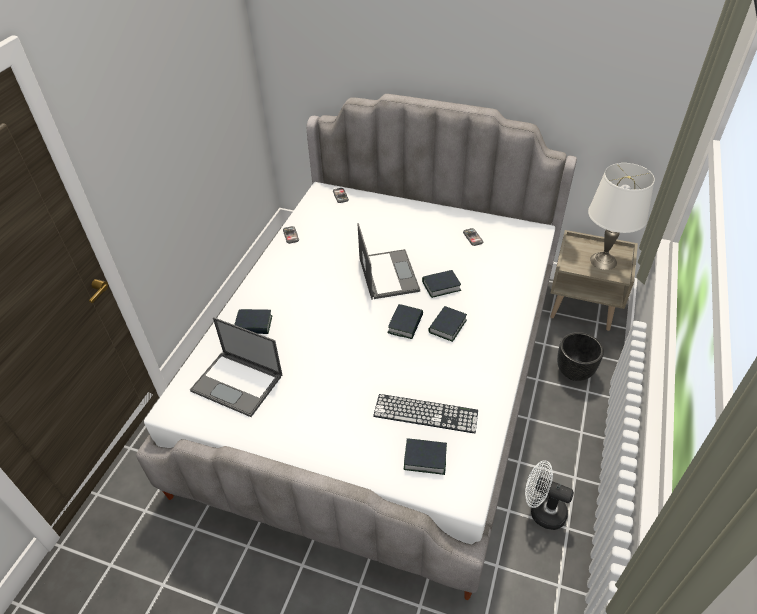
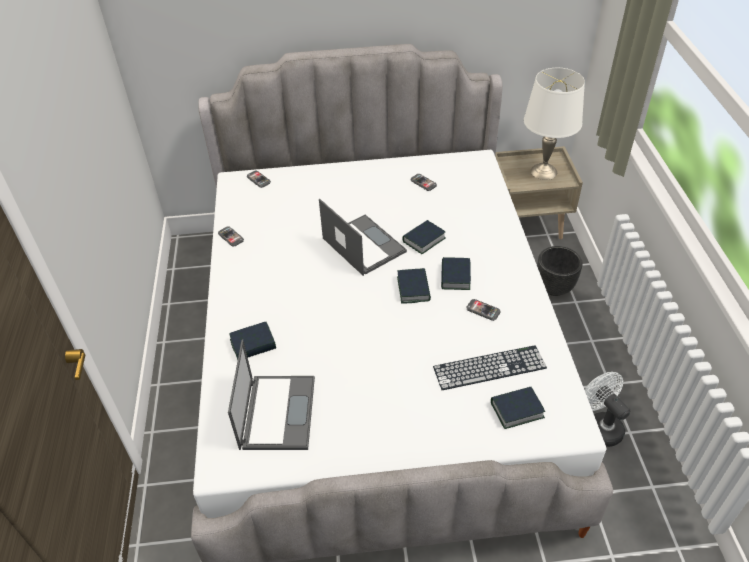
camera: 25 degrees left, 0 degrees up
laptop [190,317,283,417] -> laptop turned 90 degrees counterclockwise [228,340,315,450]
white fan [525,460,574,530] -> white fan turned 60 degrees clockwise [585,372,630,447]
none -> phone [466,299,501,321]

